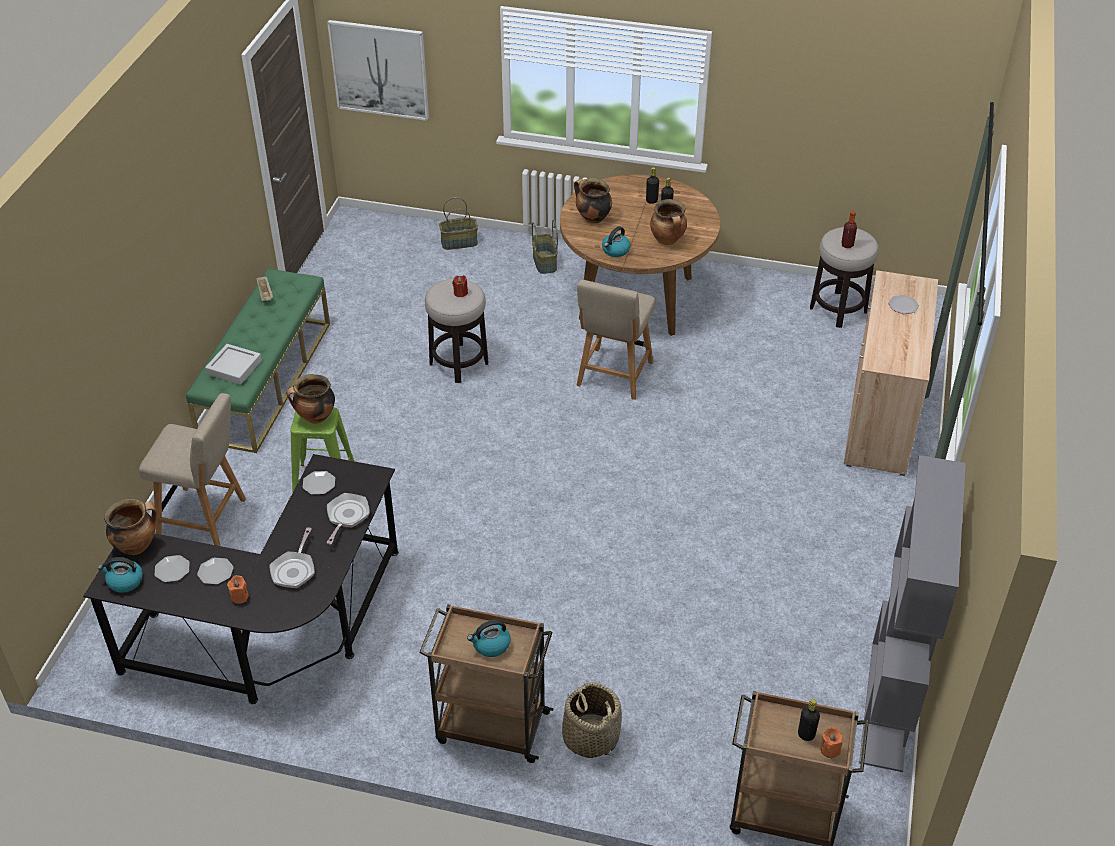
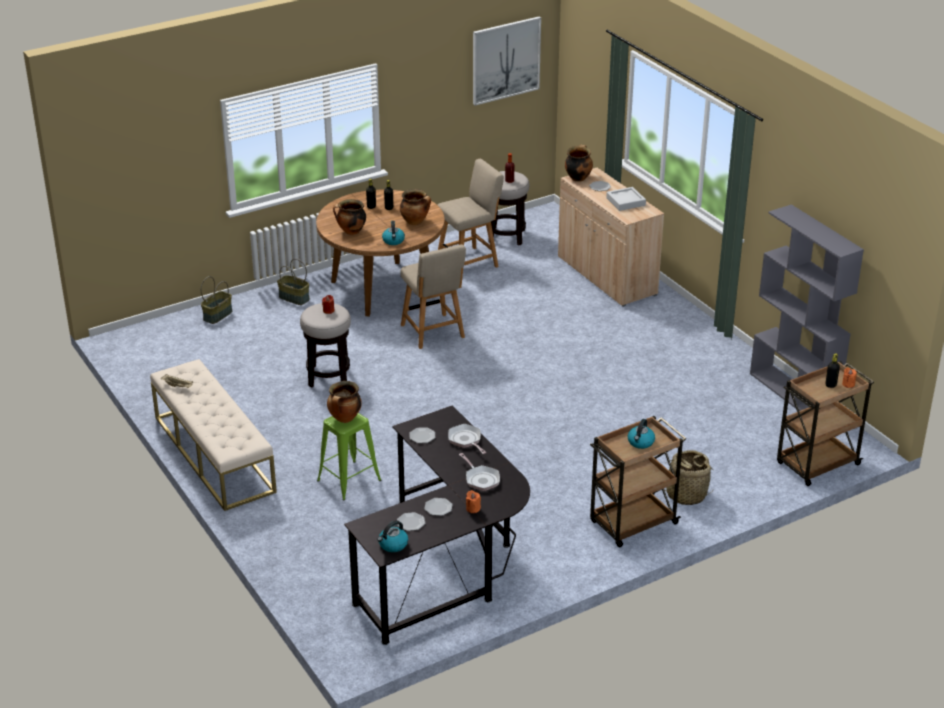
camera: 45 degrees left, 10 degrees down
cooking pot [104,499,157,555] -> cooking pot moved to [565,145,593,182]
beige chair [139,393,246,546] -> beige chair moved to [438,158,504,268]
green bench [186,269,330,453] -> beige bench [150,359,277,511]
grey tray [205,344,262,385] -> grey tray moved to [606,187,646,211]
picture [327,20,429,121] -> picture moved to [473,17,541,106]

